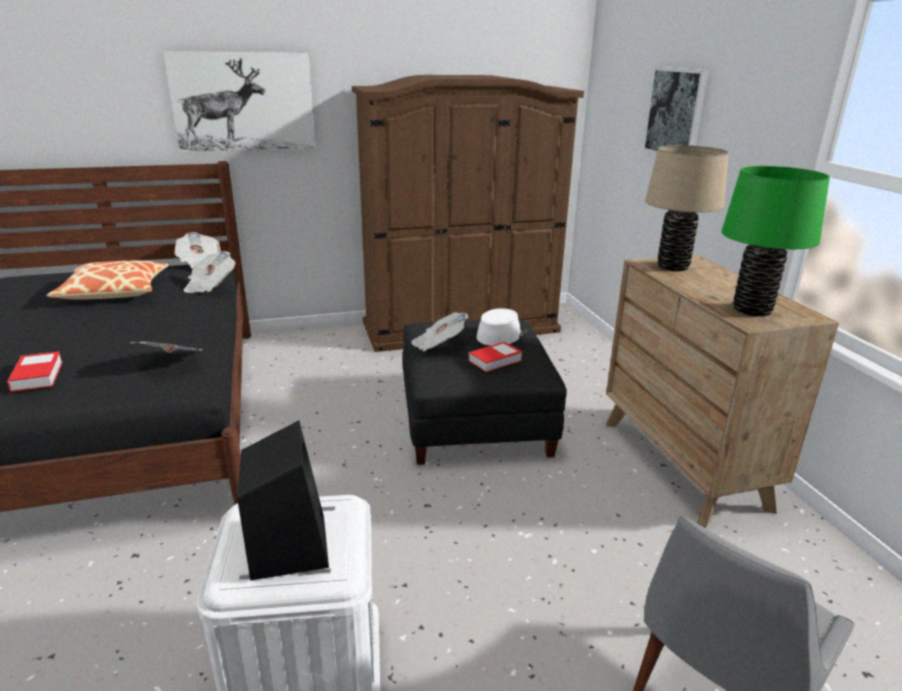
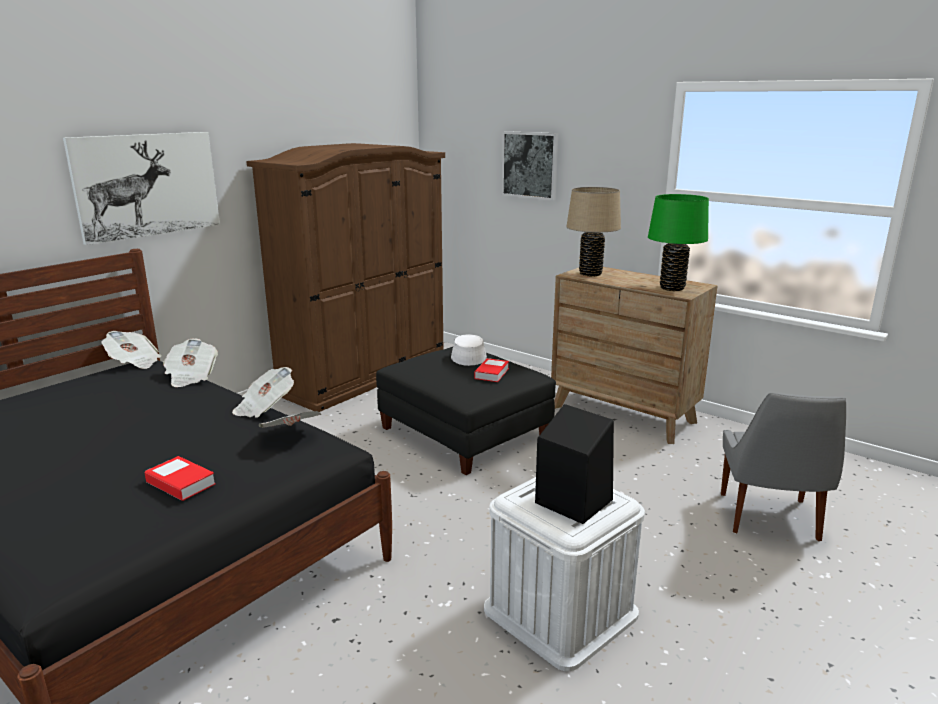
camera: 35 degrees left, 5 degrees down
pillow [46,260,169,300] -> none
newspaper [411,312,468,351] -> newspaper moved to [232,367,294,418]

